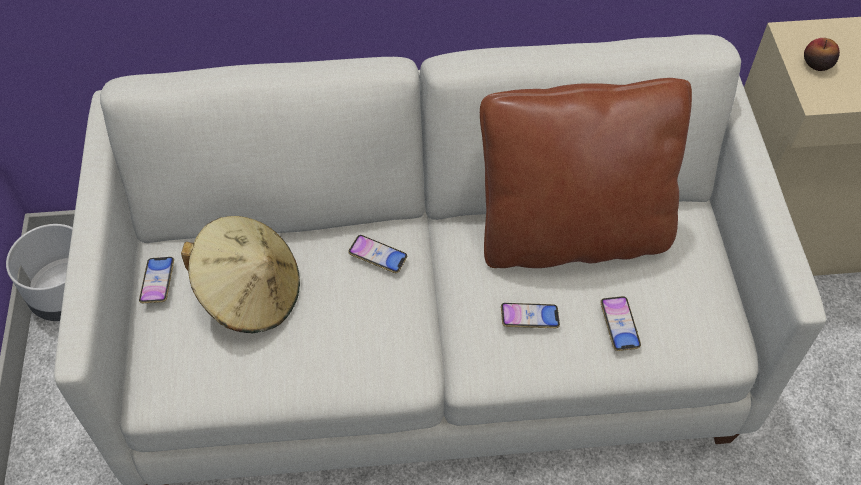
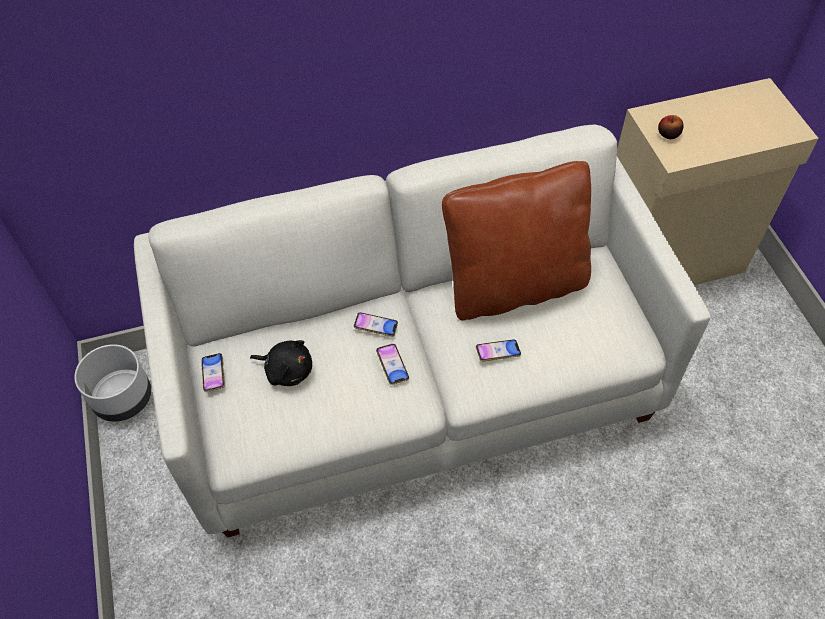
camera: 10 degrees left, 0 degrees up
beige hat [181,216,300,334] -> black plush toy [250,340,312,386]
phone [600,296,641,351] -> phone moved to [376,344,409,385]

